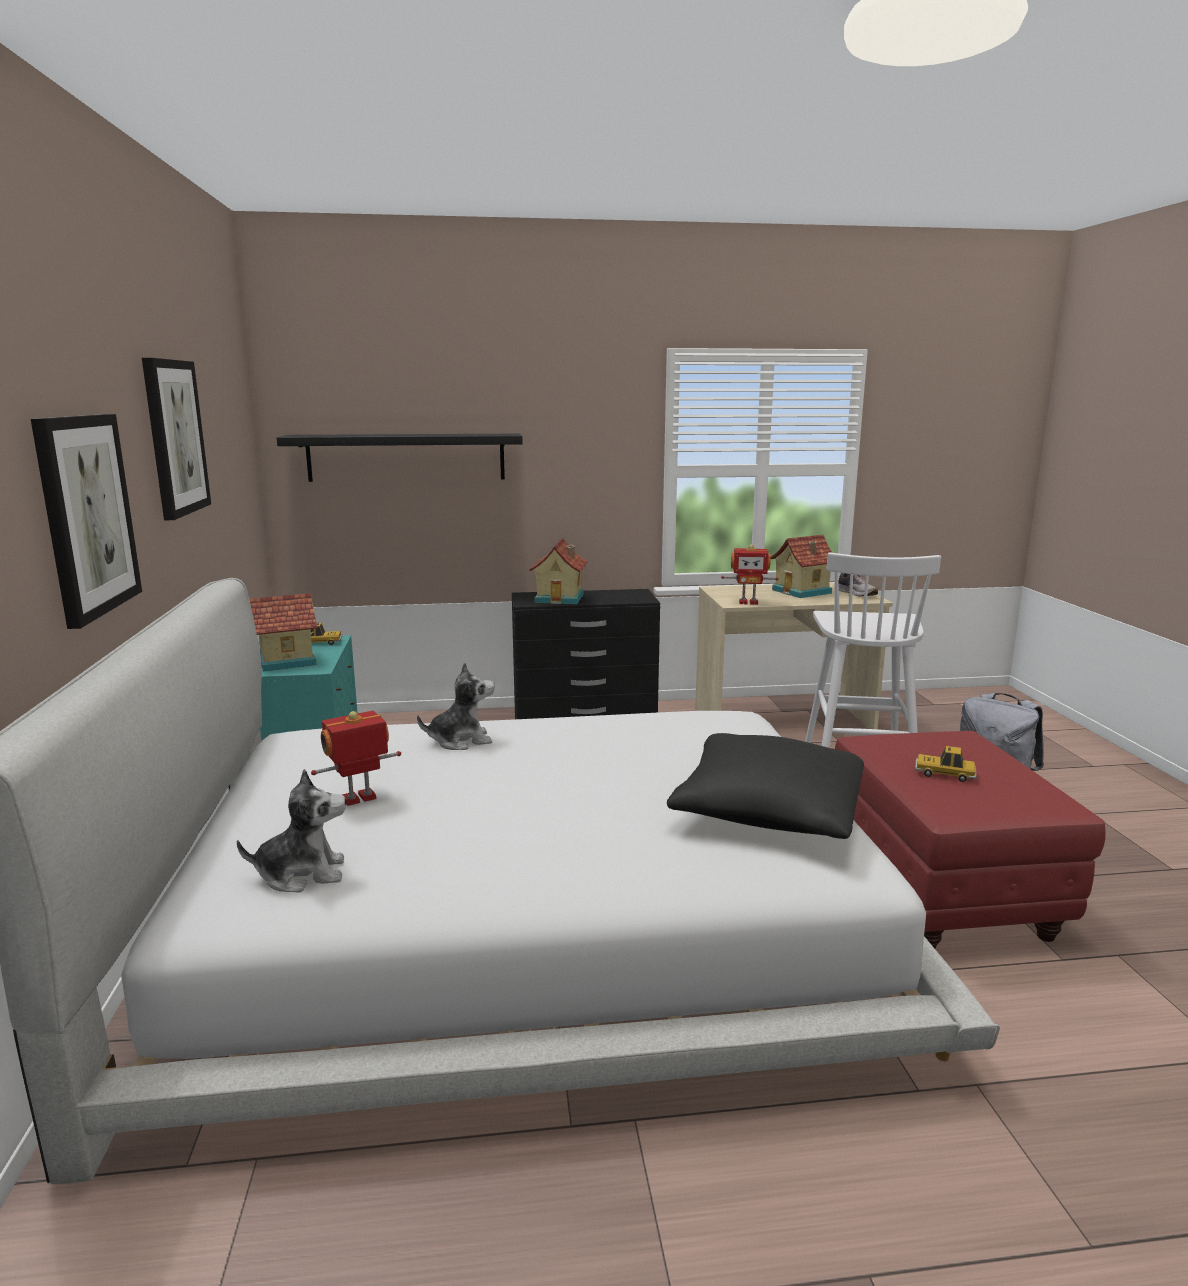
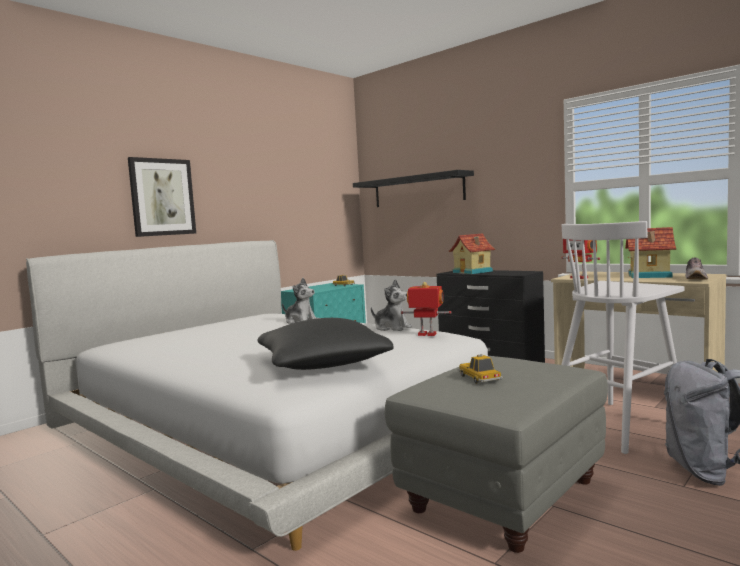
camera: 50 degrees right, 10 degrees down
picture [142,358,211,520] -> none
plush toy [237,769,346,892] -> plush toy moved to [371,279,412,331]
toy house [249,593,318,671] -> none
toy robot [311,711,401,806] -> toy robot moved to [401,282,452,336]
red ottoman [835,731,1106,949] -> grey ottoman [385,356,608,553]

